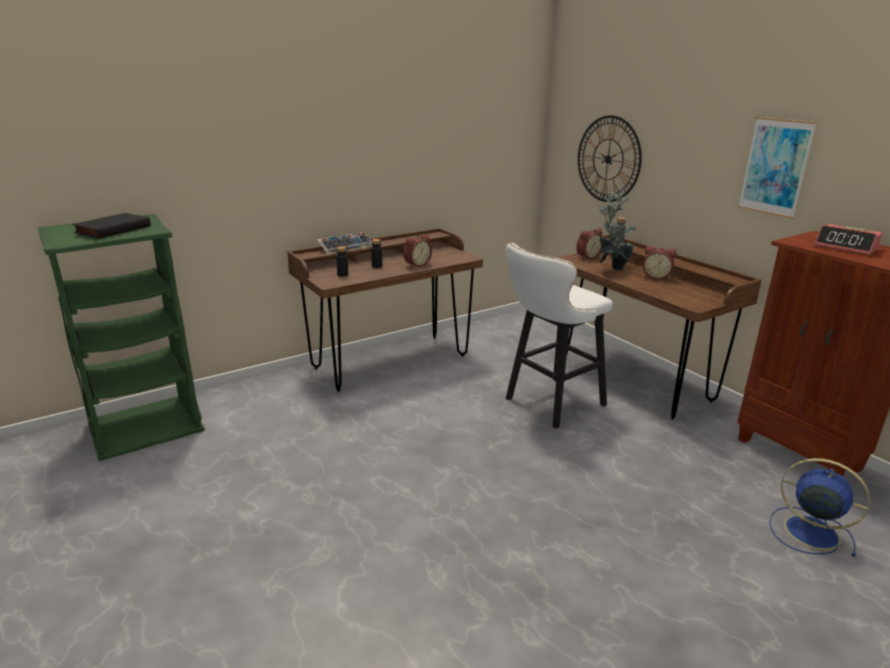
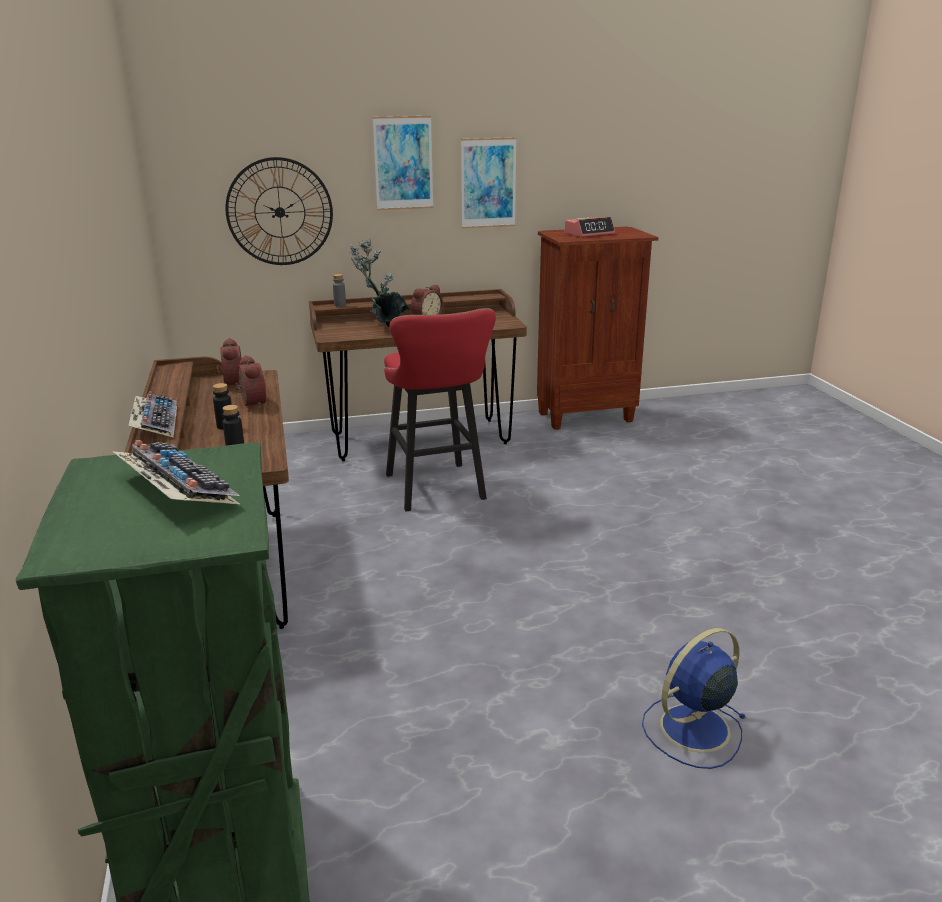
camera: 70 degrees left, 0 degrees up
black book [72,213,151,239] -> keyboard [112,440,240,504]
white stool [506,243,613,429] -> red stool [384,308,496,512]
alarm clock [576,228,603,260] -> alarm clock moved to [217,338,241,389]
blue fan [770,458,870,557] -> blue fan moved to [642,628,746,769]
none -> picture [372,116,433,210]

